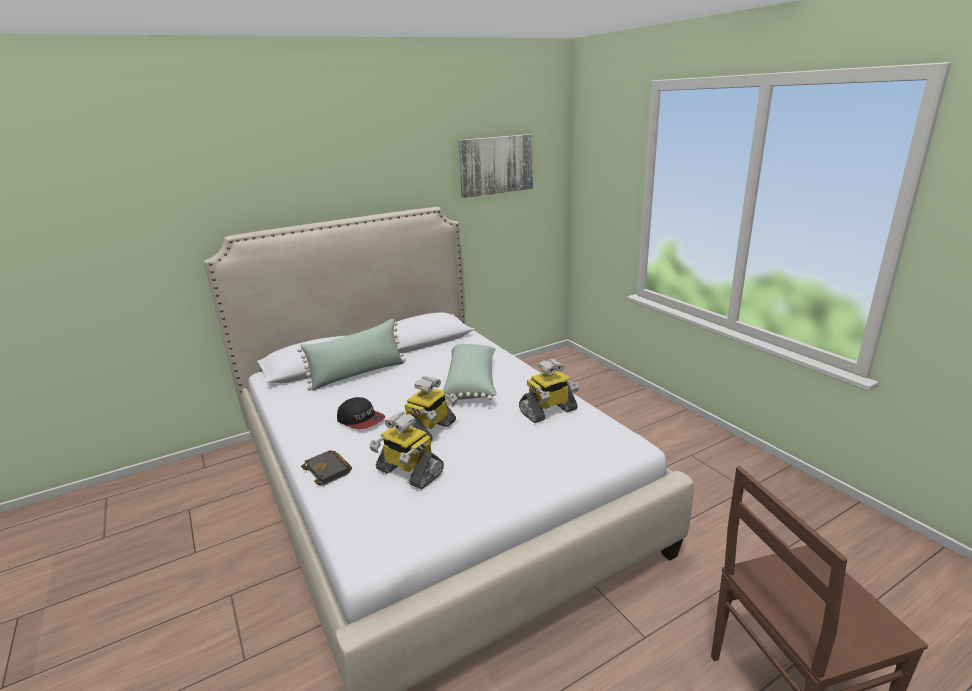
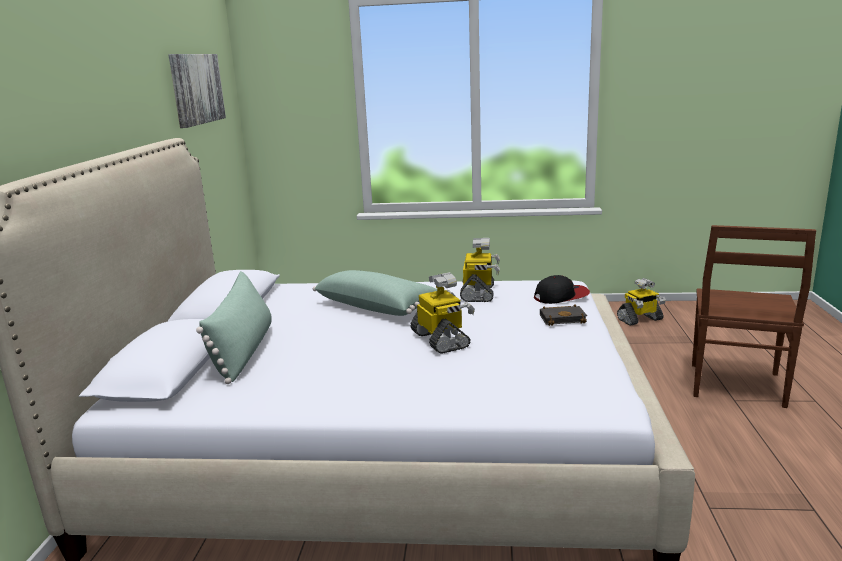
camera: 55 degrees left, 5 degrees down
black book [301,450,352,486] -> black book moved to [540,305,587,326]
cap [337,397,385,430] -> cap moved to [534,275,590,304]
toy robot [369,412,444,489] -> toy robot moved to [617,278,666,325]

